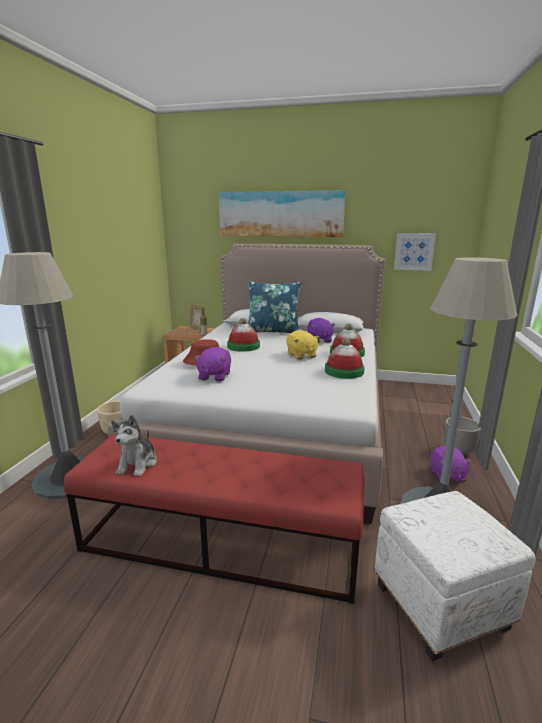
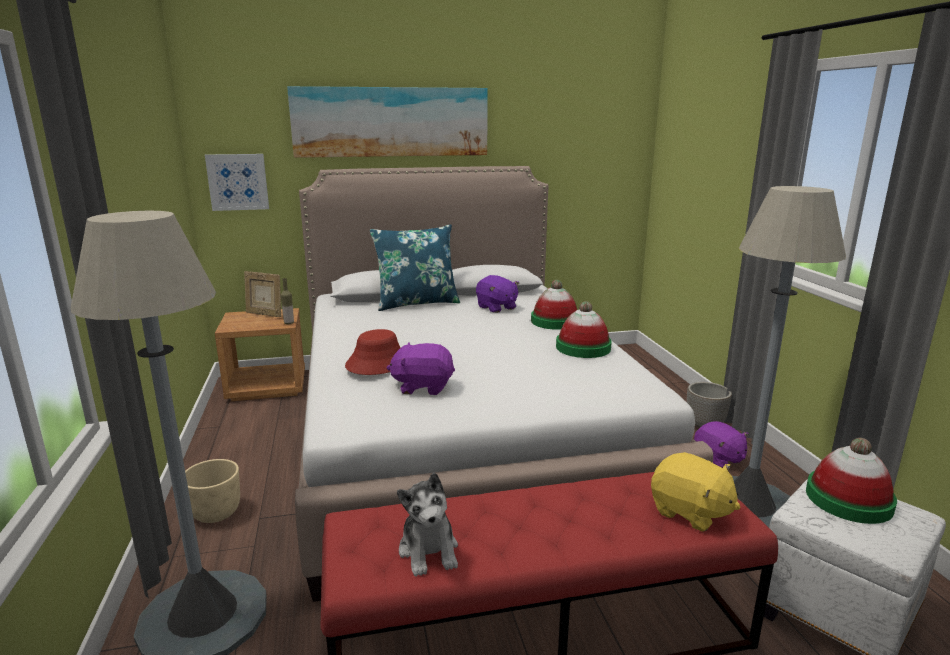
camera: 25 degrees left, 0 degrees up
purple plush toy [194,347,231,382] -> purple plush toy turned 105 degrees clockwise [387,342,455,395]
hat [227,318,260,352] -> hat moved to [806,438,897,524]
yellow plush toy [286,330,320,360] -> yellow plush toy moved to [651,452,741,532]
picture [394,233,436,271] -> picture moved to [205,154,269,211]

